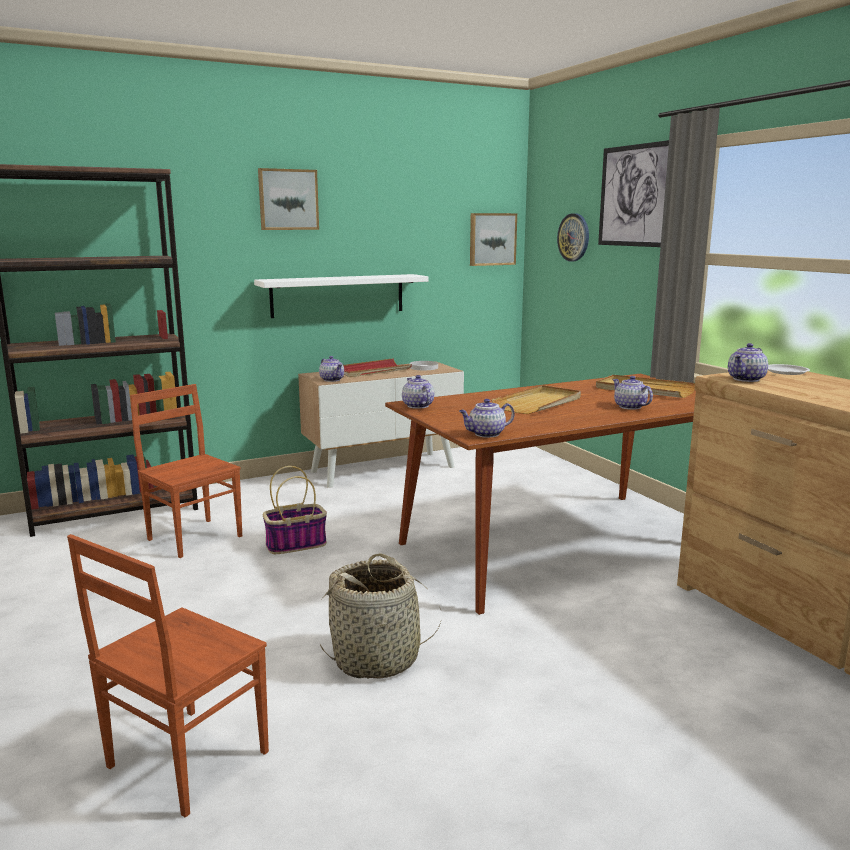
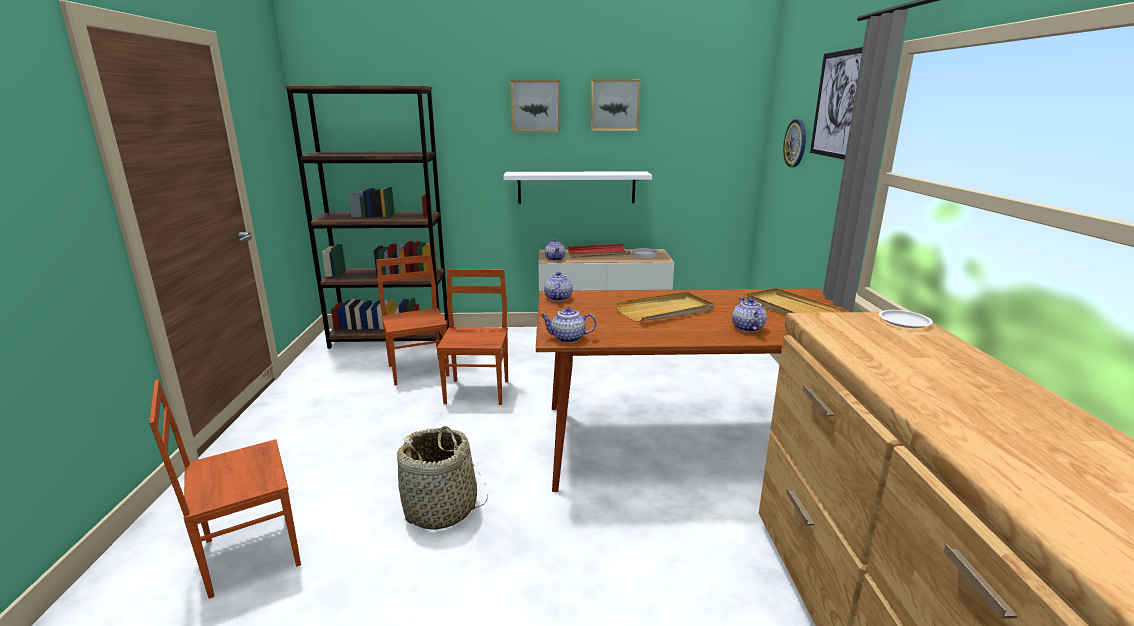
camera: 25 degrees right, 5 degrees up
basket [263,466,327,554] -> brown chair [437,269,508,405]
picture [470,213,517,266] -> picture moved to [590,79,640,131]
teapot [728,343,768,382] -> none

